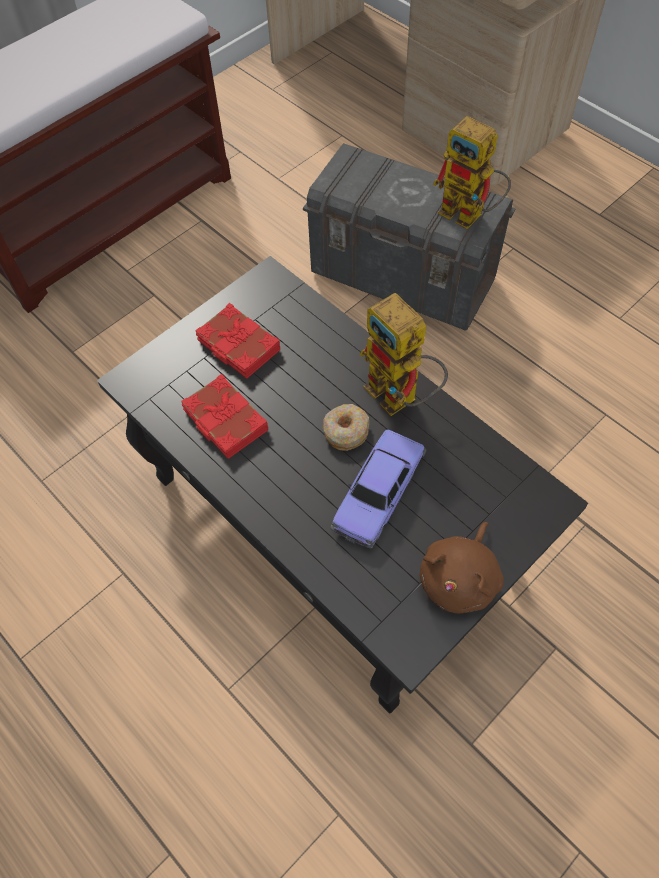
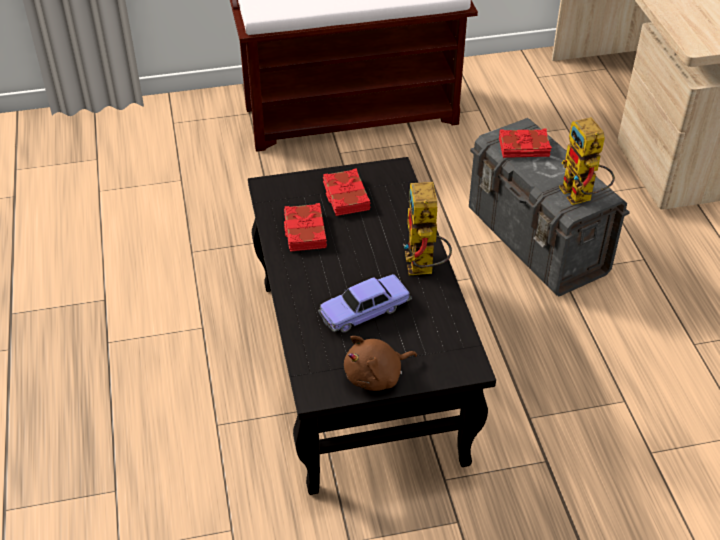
camera: 30 degrees right, 15 degrees down
donut [323,404,369,451] -> none
none -> red book [499,129,552,158]

